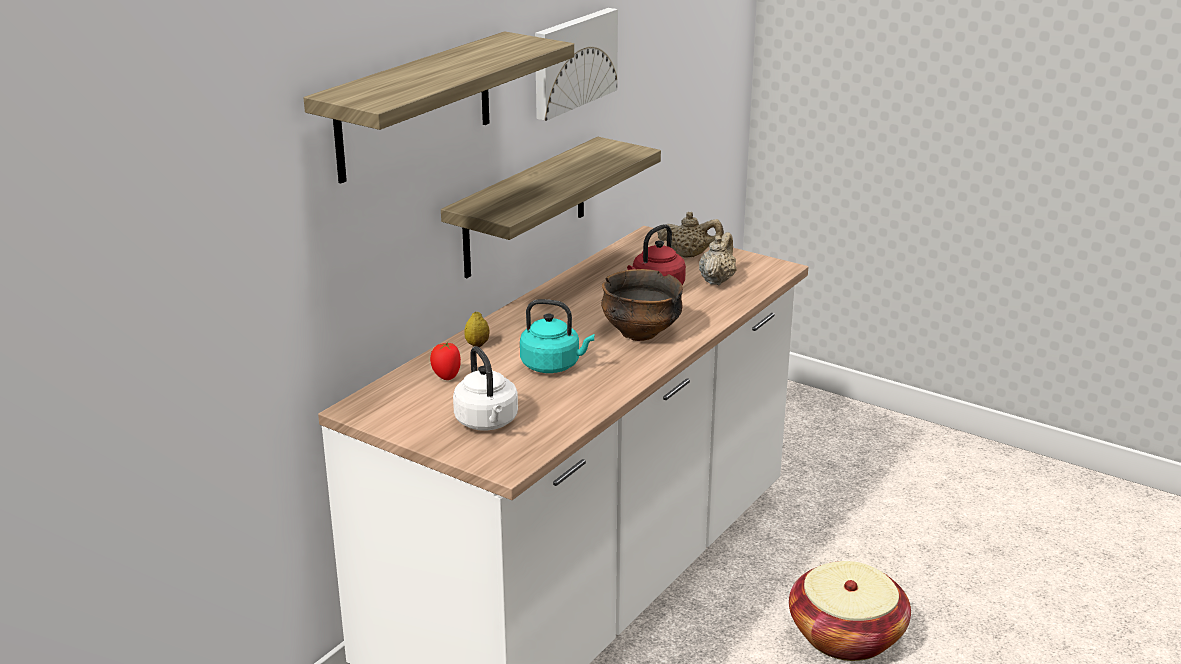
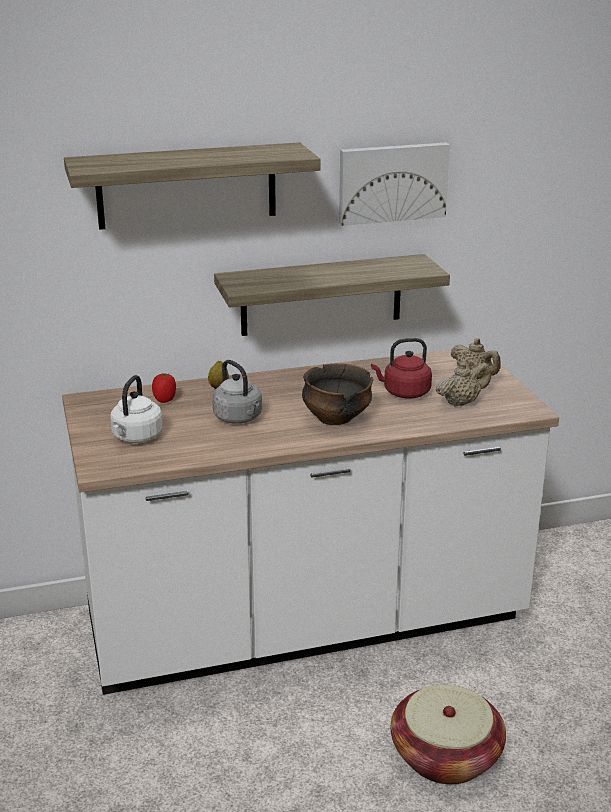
camera: 40 degrees right, 0 degrees up
turquoise kettle [520,299,595,373] -> grey kettle [212,360,262,424]

